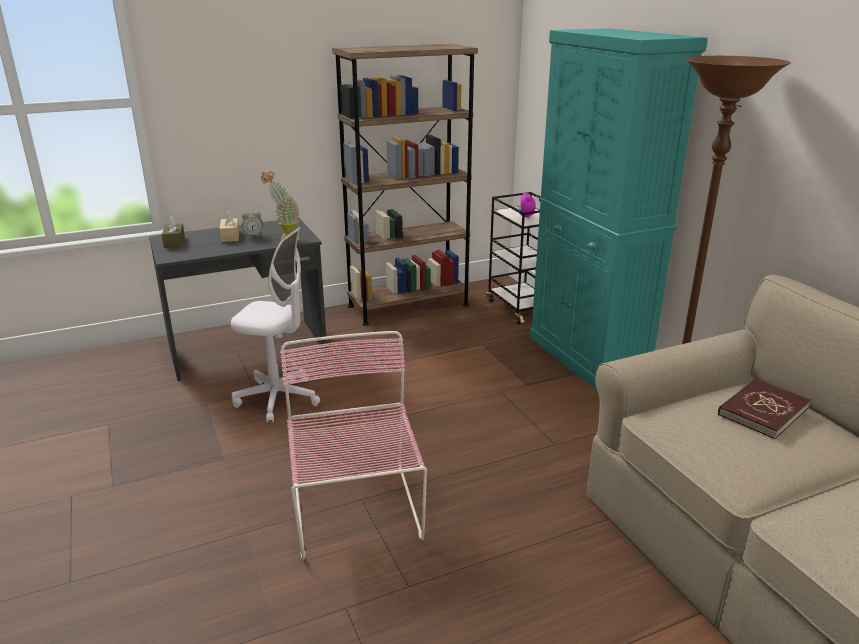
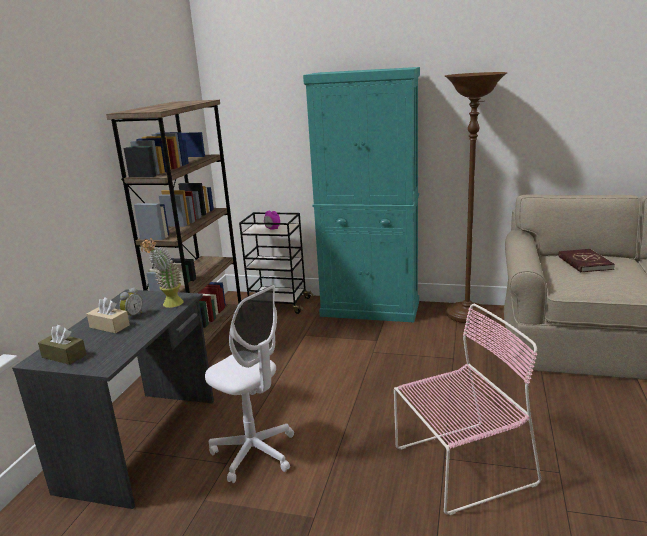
camera: 50 degrees left, 5 degrees down
white office chair [231,227,320,422] -> white office chair turned 75 degrees clockwise [205,285,294,483]
pink chair [280,331,427,560] -> pink chair turned 135 degrees clockwise [394,304,541,515]

